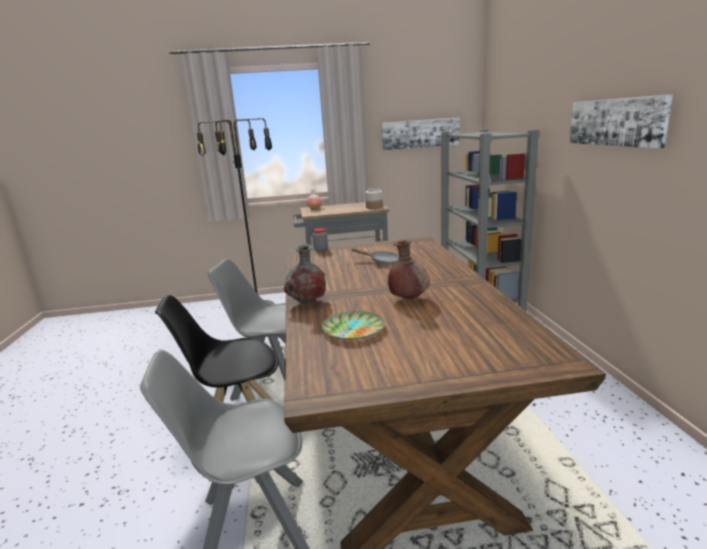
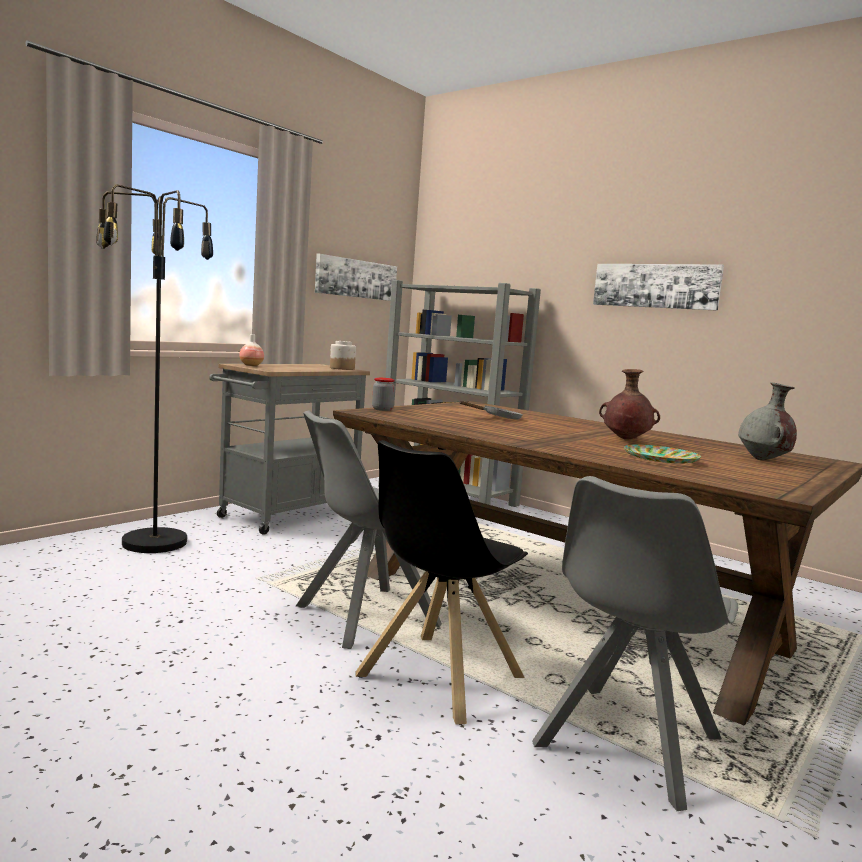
camera: 45 degrees left, 10 degrees down
grey vase [284,244,326,303] -> grey vase moved to [738,382,797,460]

